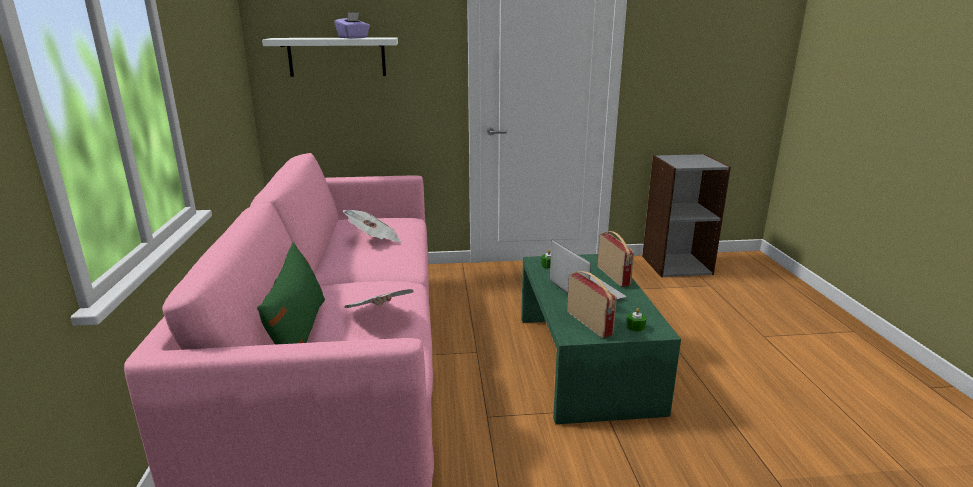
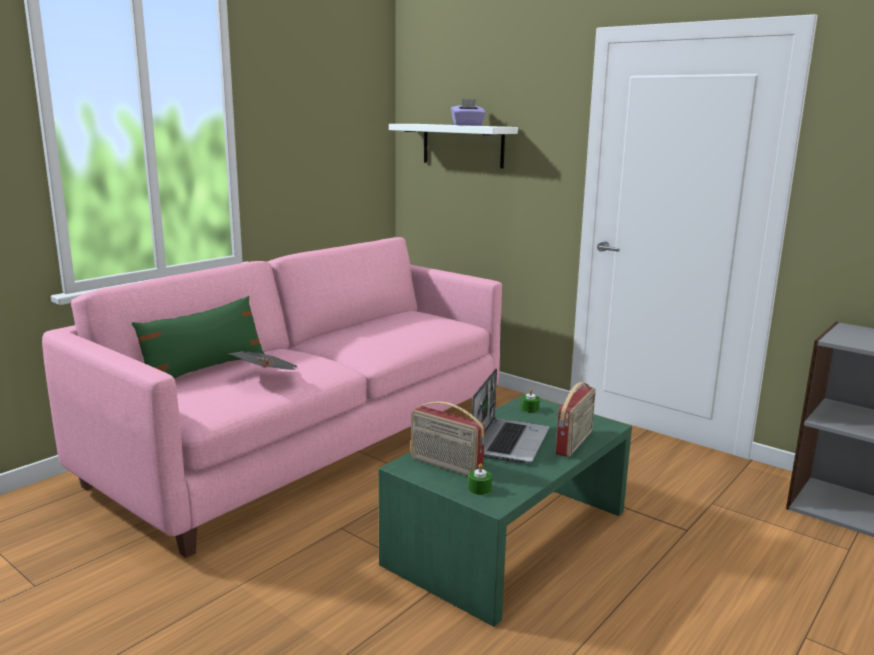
camera: 45 degrees right, 5 degrees down
newspaper [343,210,401,242] -> none
radio [567,271,617,338] -> radio turned 105 degrees clockwise [411,401,485,476]

